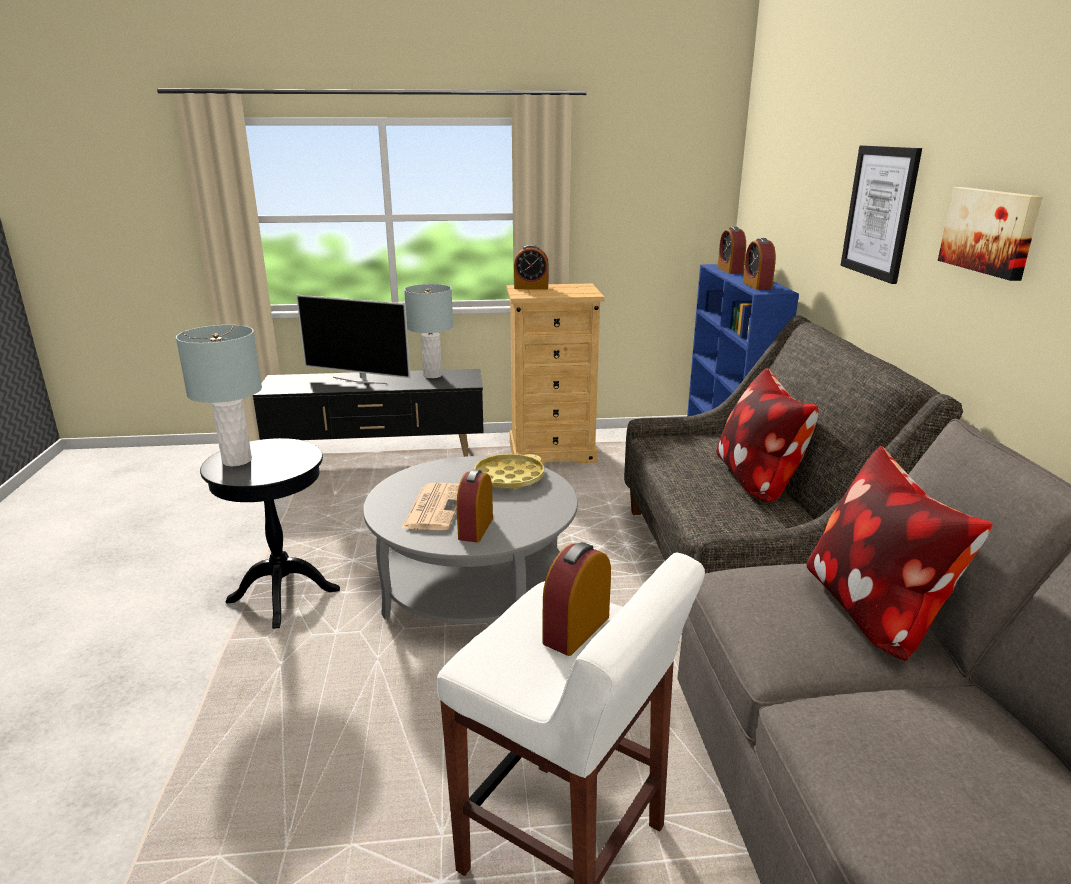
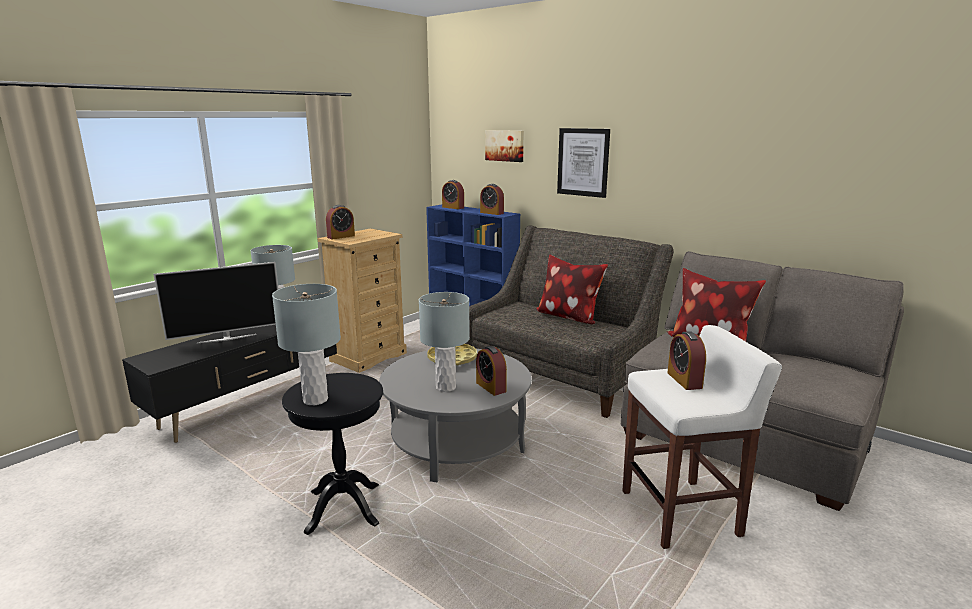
camera: 45 degrees left, 5 degrees down
newspaper [402,483,459,530] -> grey table lamp [419,292,470,392]
picture [938,187,1042,281] -> picture moved to [485,130,524,162]

